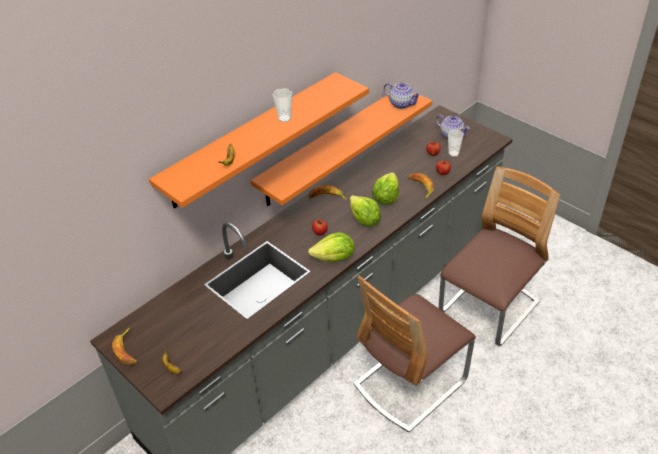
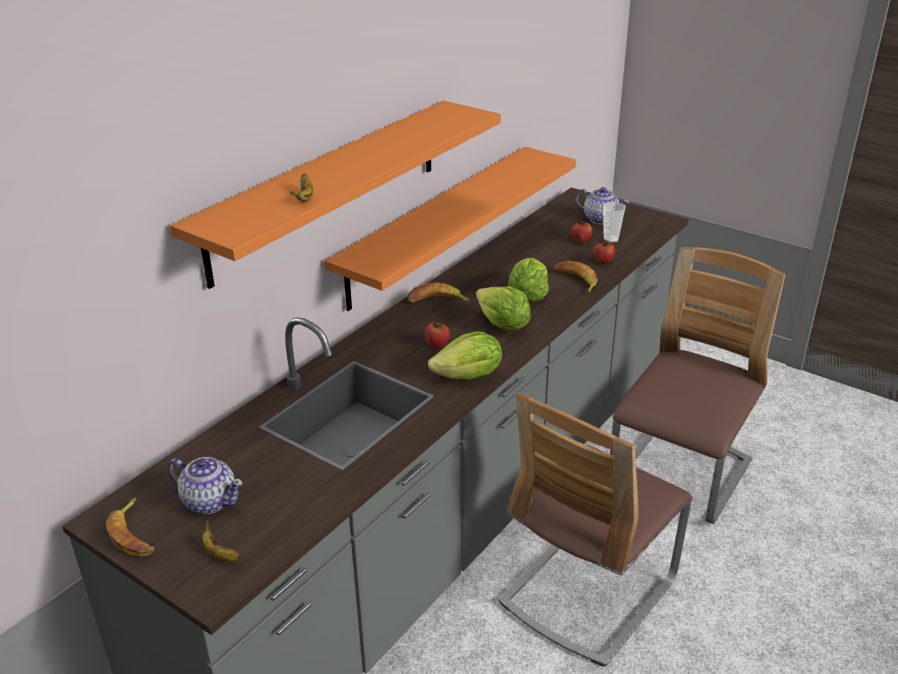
camera: 10 degrees left, 10 degrees down
cup [273,88,292,122] -> none
teapot [383,82,421,109] -> teapot moved to [168,457,243,514]

